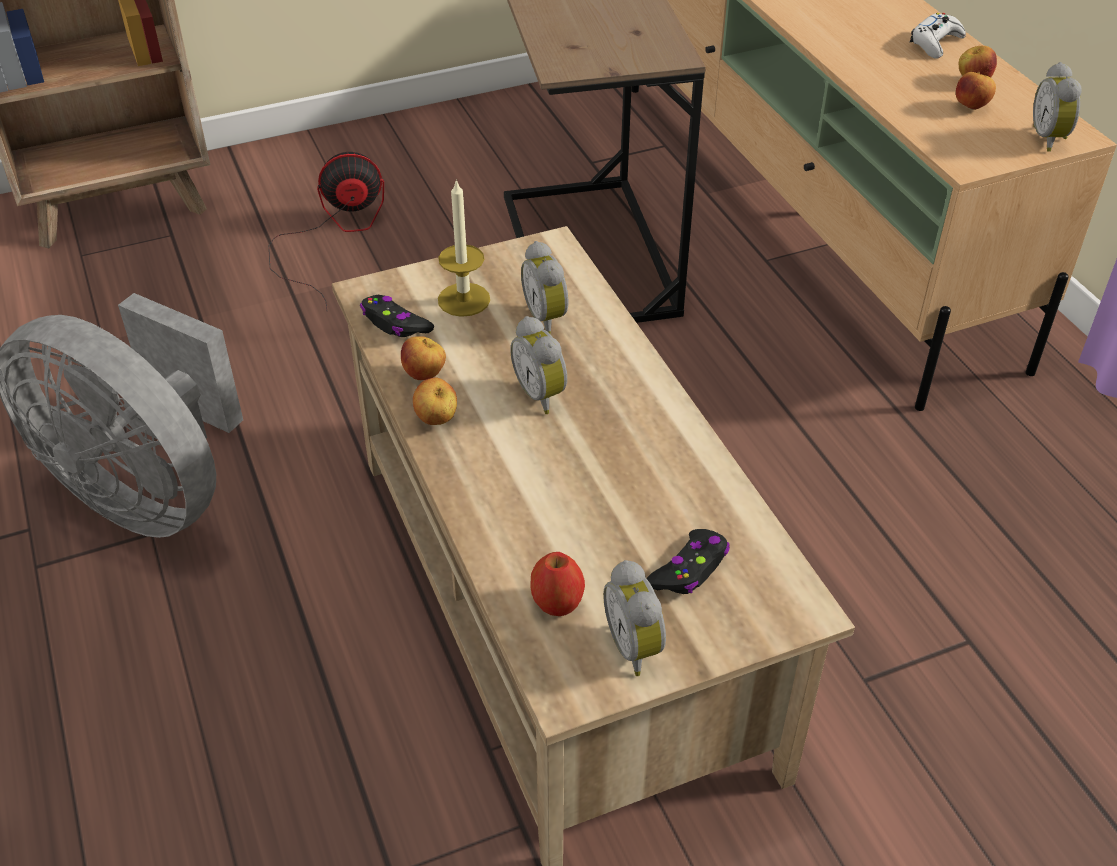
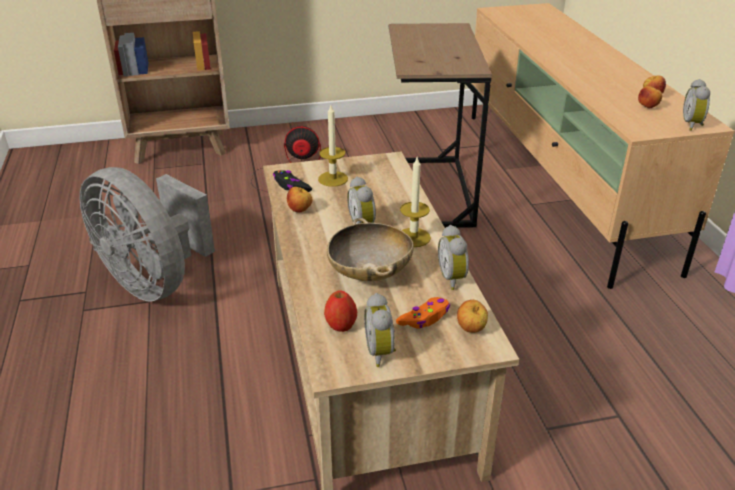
camera: 10 degrees right, 10 degrees down
apple [413,377,457,425] -> apple moved to [457,300,488,333]
alarm clock [521,241,569,335] -> alarm clock moved to [438,225,469,290]
black game controller [646,529,730,594] -> orange game controller [396,297,450,329]
white game controller [910,12,966,59] -> none
none -> beige bowl [327,218,414,281]
none -> candle [400,157,431,247]

